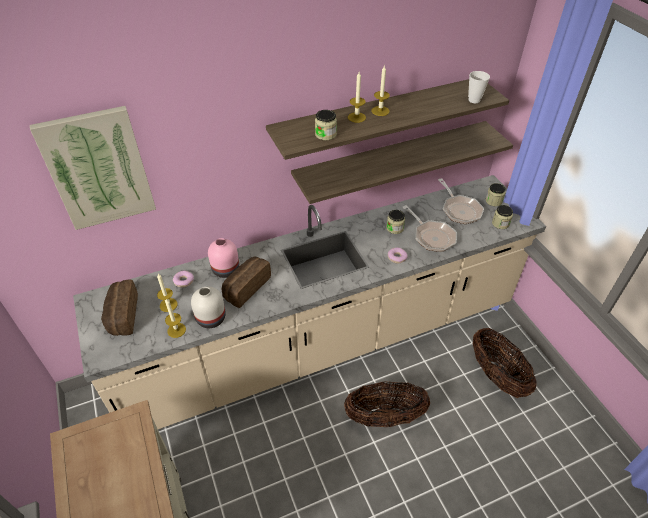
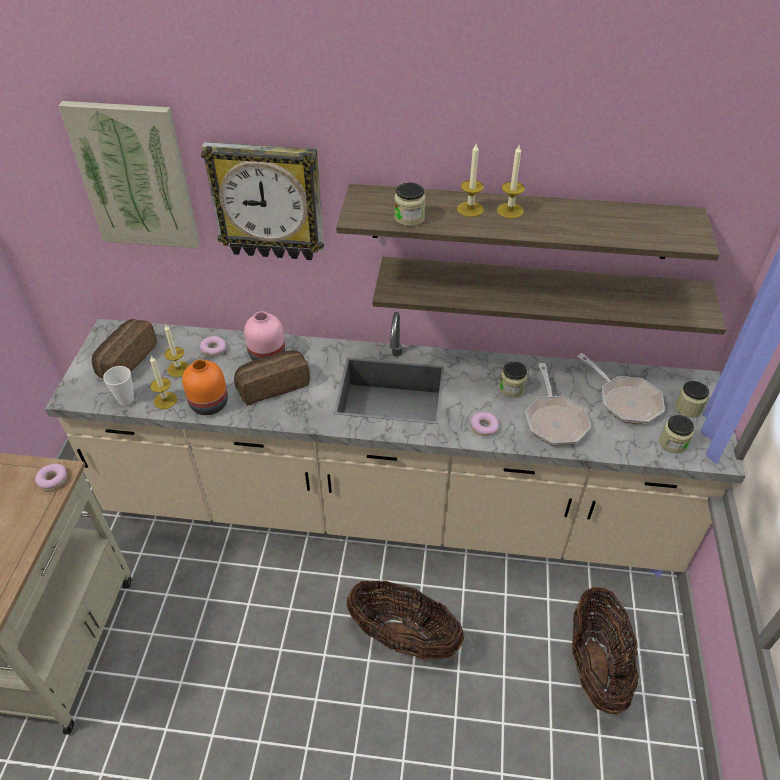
camera: 30 degrees right, 0 degrees up
white vase [191,287,226,328] -> orange vase [182,359,228,415]
frying pan [438,178,484,224] -> frying pan turned 45 degrees counterclockwise [577,353,665,424]
cup [468,71,490,103] -> cup moved to [103,366,134,405]
none -> donut [35,464,67,491]
none -> wall clock [201,142,324,260]

